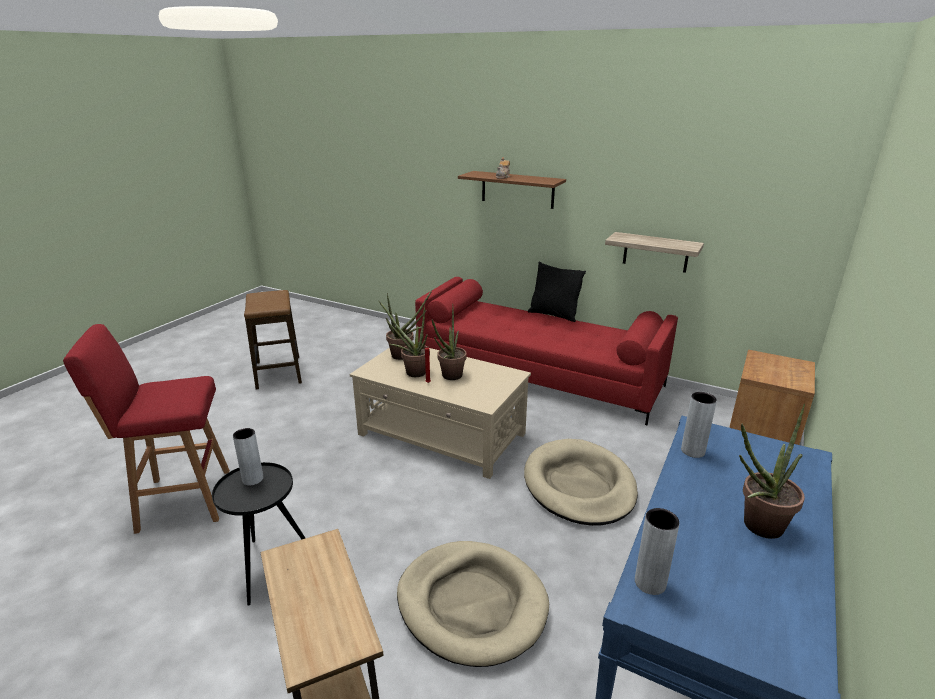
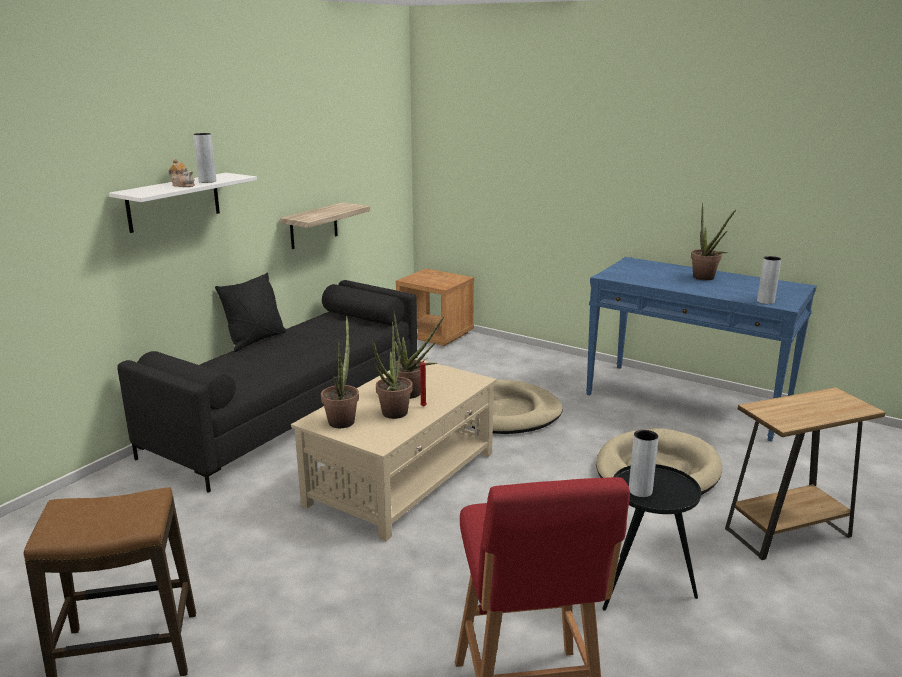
camera: 85 degrees left, 5 degrees down
red sofa [415,277,678,425] -> black sofa [117,280,417,493]
brown shelf [458,171,566,209] -> white shelf [109,173,257,233]
grey vase [681,392,717,458] -> grey vase moved to [193,133,216,183]

